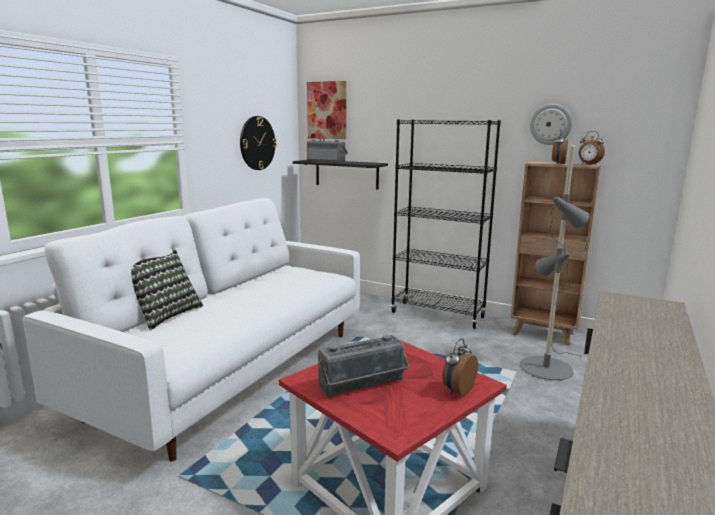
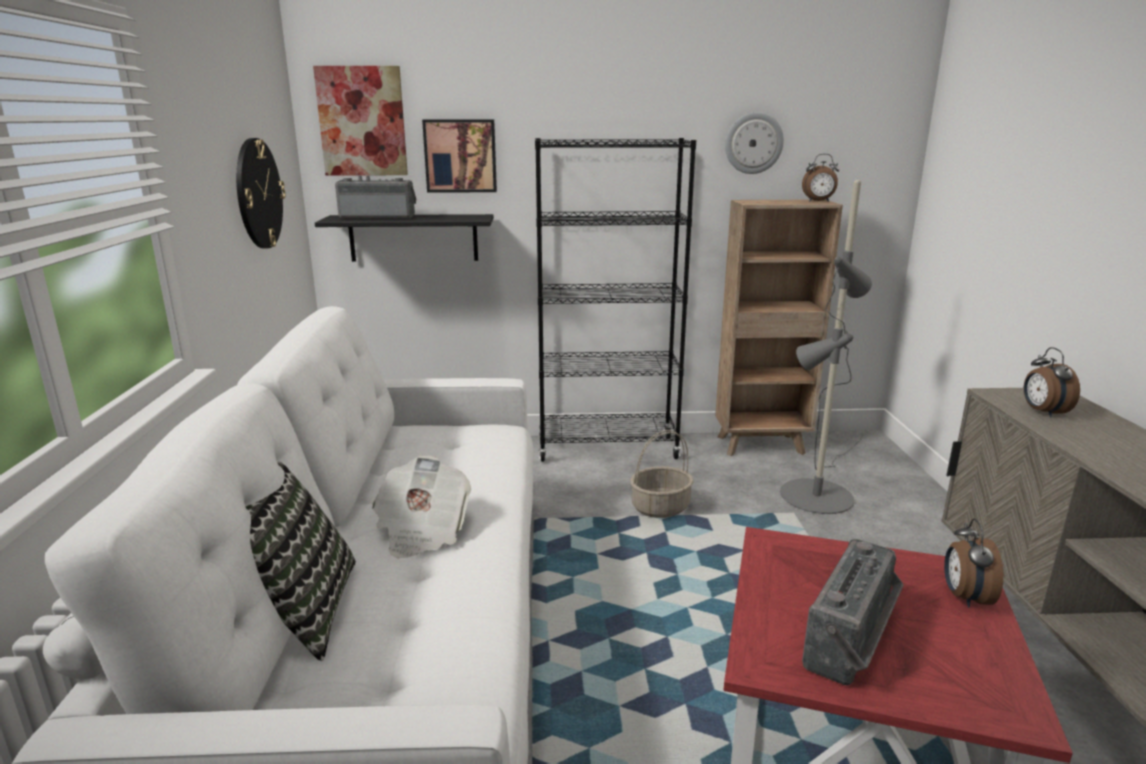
camera: 30 degrees left, 5 degrees up
alarm clock [552,131,568,164] -> alarm clock moved to [1024,347,1080,417]
none -> newspaper [372,456,471,559]
none -> picture [422,119,497,193]
none -> basket [630,430,694,518]

